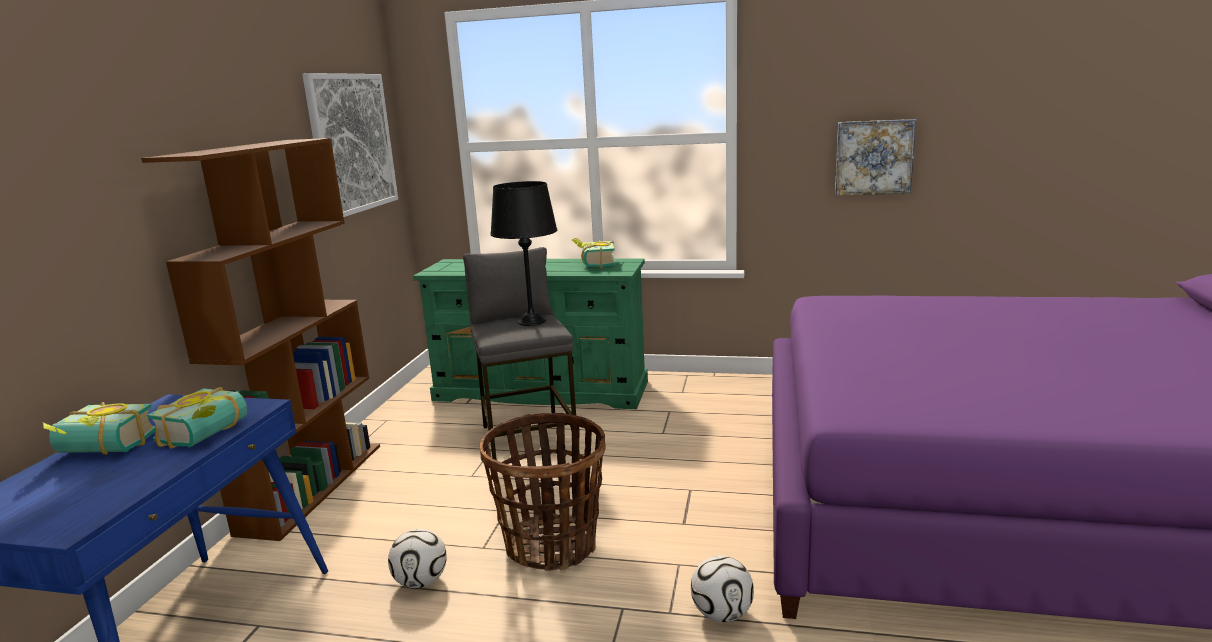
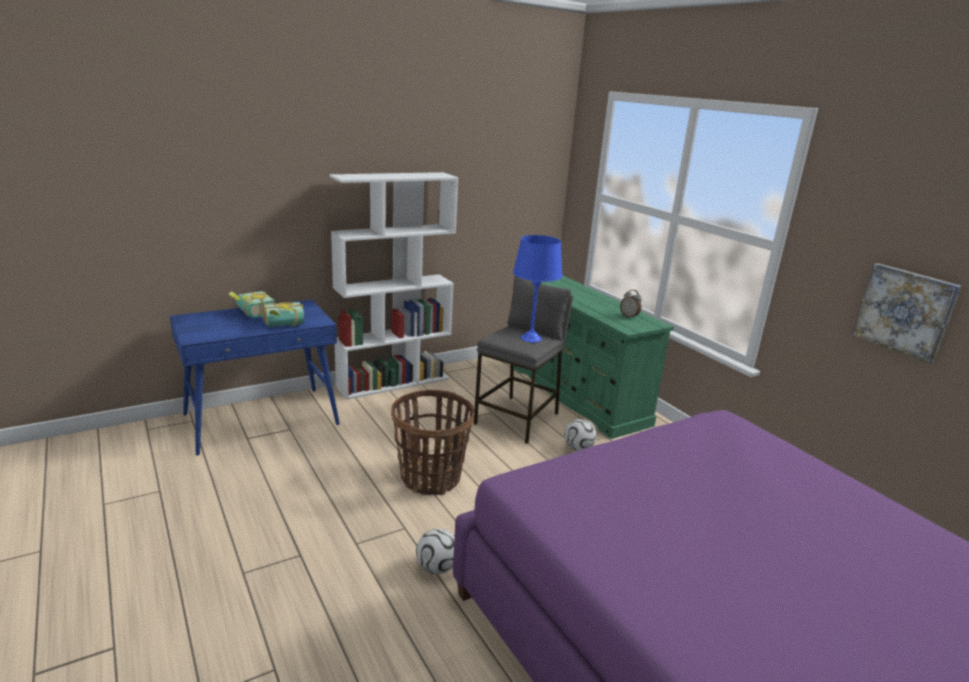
camera: 45 degrees right, 5 degrees up
brown bookcase [141,138,380,541] -> white bookcase [329,172,459,400]
picture [302,73,398,217] -> none
football [388,529,447,589] -> football moved to [564,419,597,451]
black table lamp [490,181,557,326] -> blue table lamp [513,235,562,342]
book [572,238,615,268] -> alarm clock [620,290,642,318]

